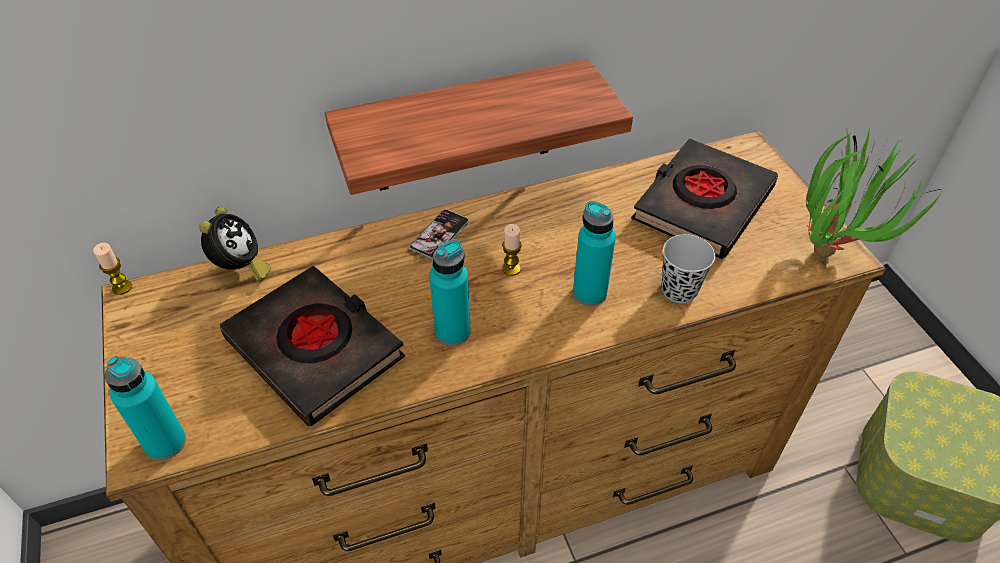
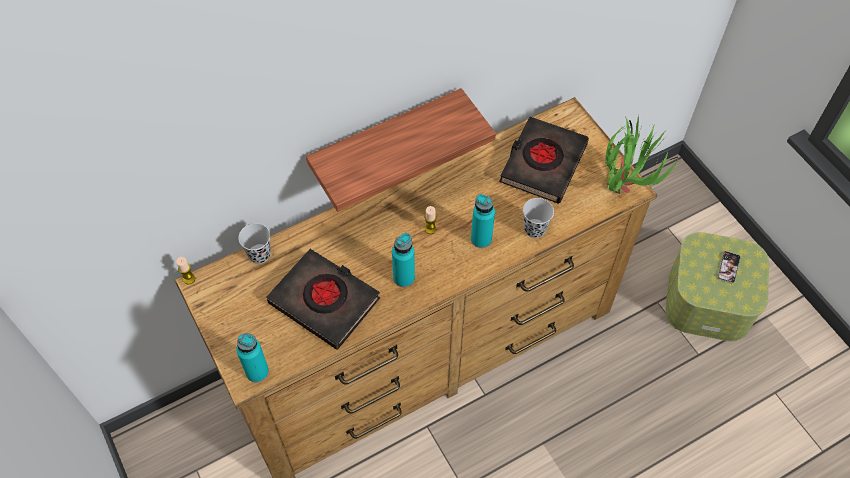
camera: 10 degrees left, 10 degrees up
alarm clock [199,207,271,281] -> black cup [238,223,271,264]
phone [410,210,469,259] -> phone moved to [718,251,740,284]

